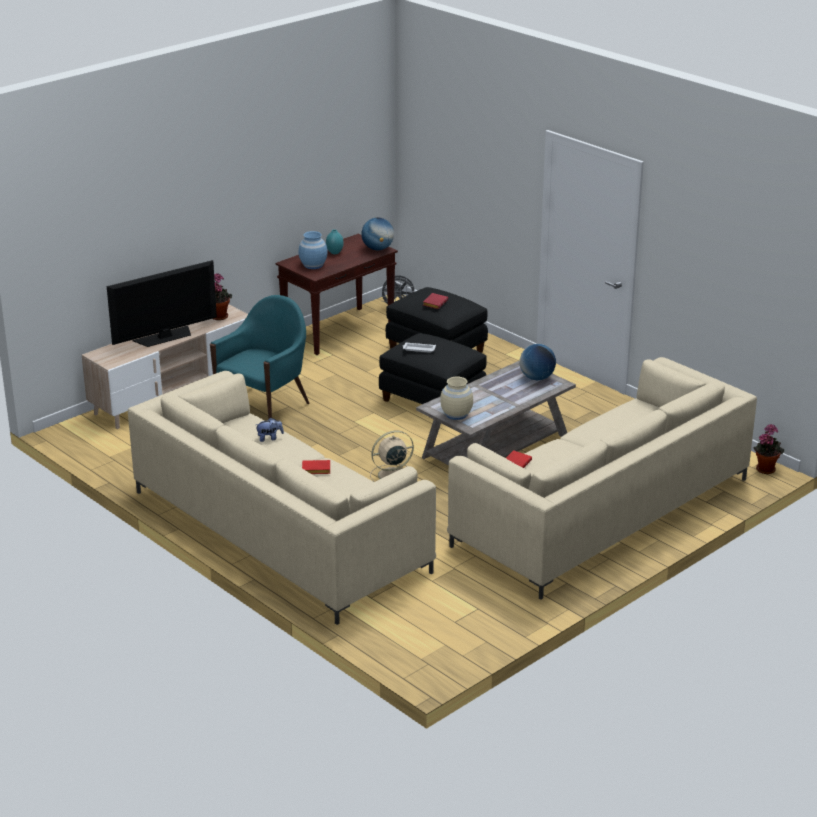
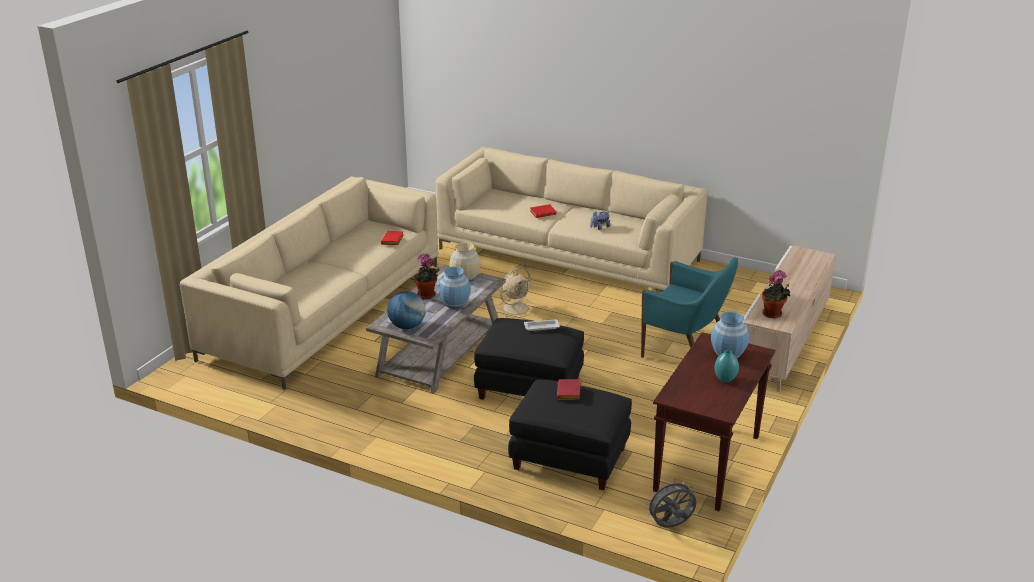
camera: 160 degrees right, 0 degrees up
television [107,260,217,347] -> none
turquoise armchair [210,295,310,419] -> turquoise armchair turned 75 degrees counterclockwise [641,258,738,358]
globe [361,218,394,250] -> none
potted plant [753,424,784,474] -> potted plant moved to [410,254,440,299]
none -> blue vase [438,267,471,309]

